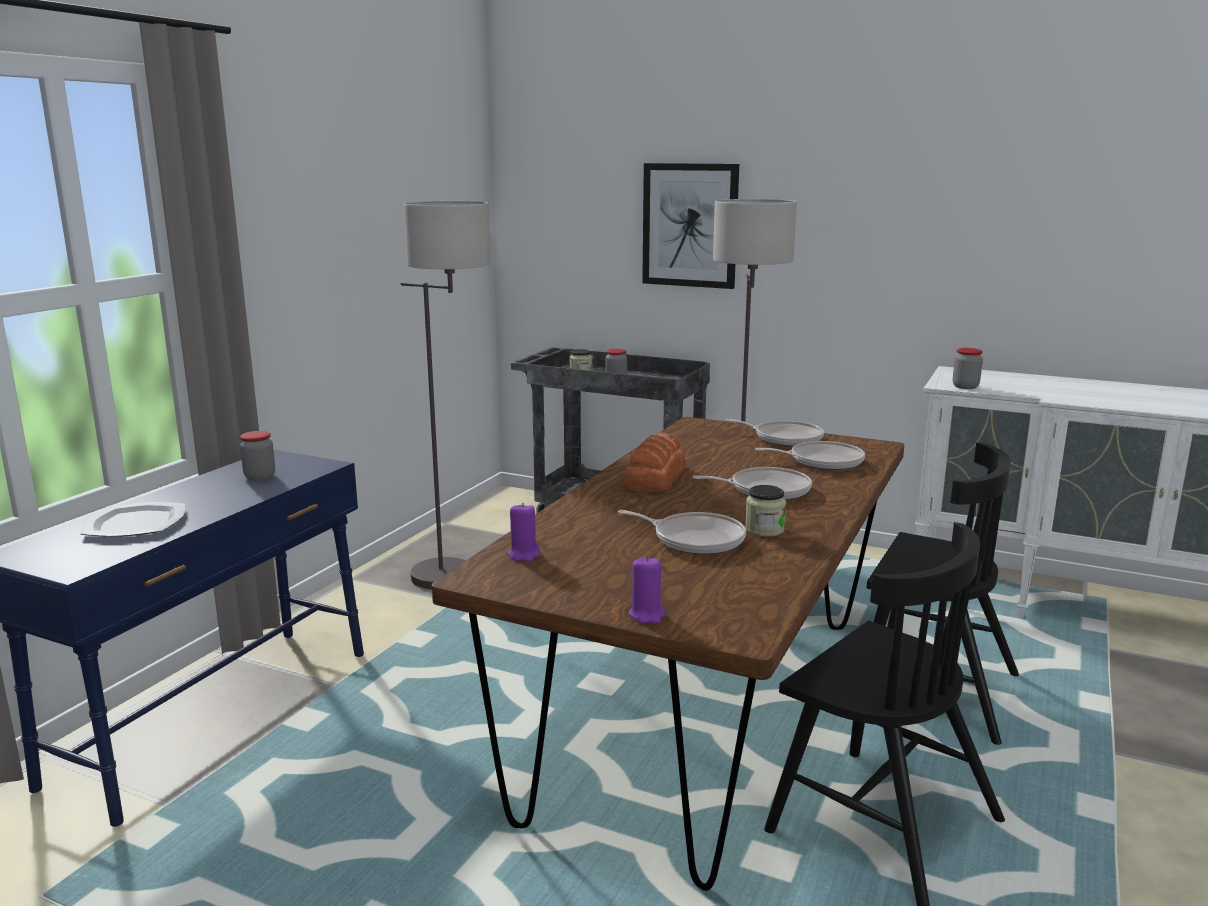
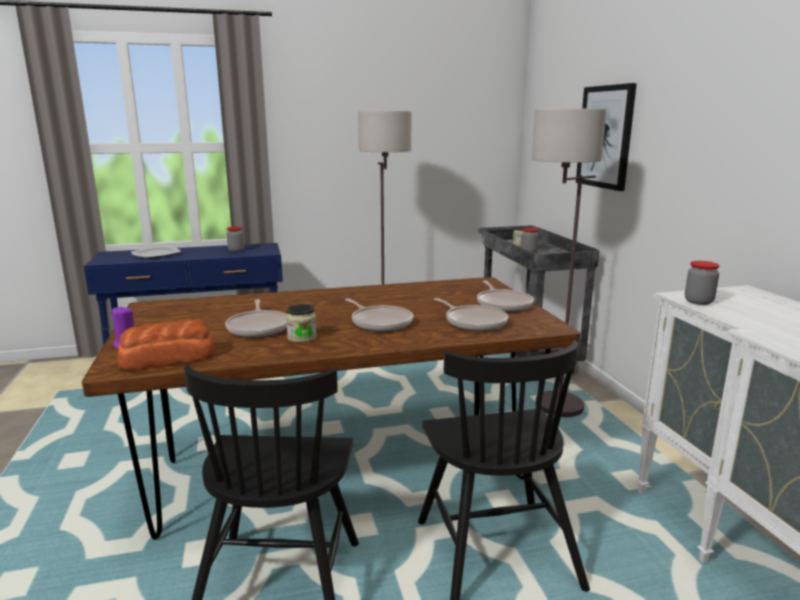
camera: 50 degrees right, 0 degrees up
purple candle [508,503,540,562] -> none
bread [623,433,686,493] -> bread moved to [118,319,215,371]

